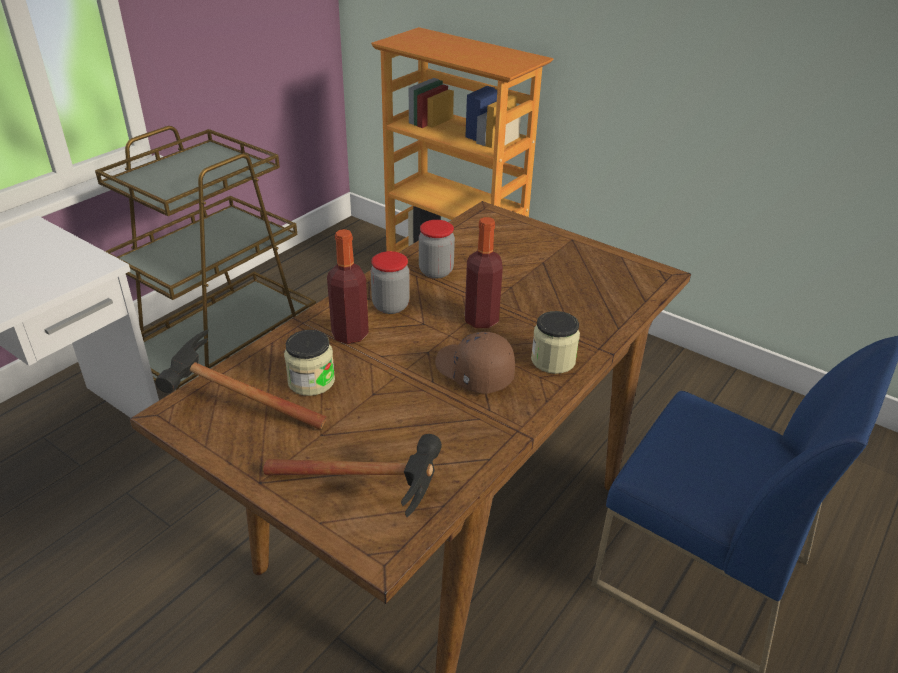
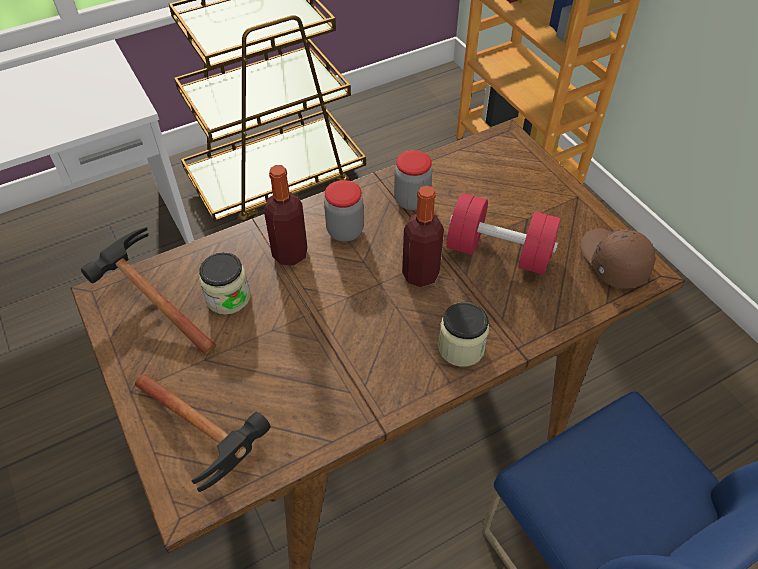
camera: 25 degrees right, 15 degrees up
brown cap [435,332,515,394] -> brown cap moved to [580,228,655,289]
none -> red dumbbell [447,193,561,275]

